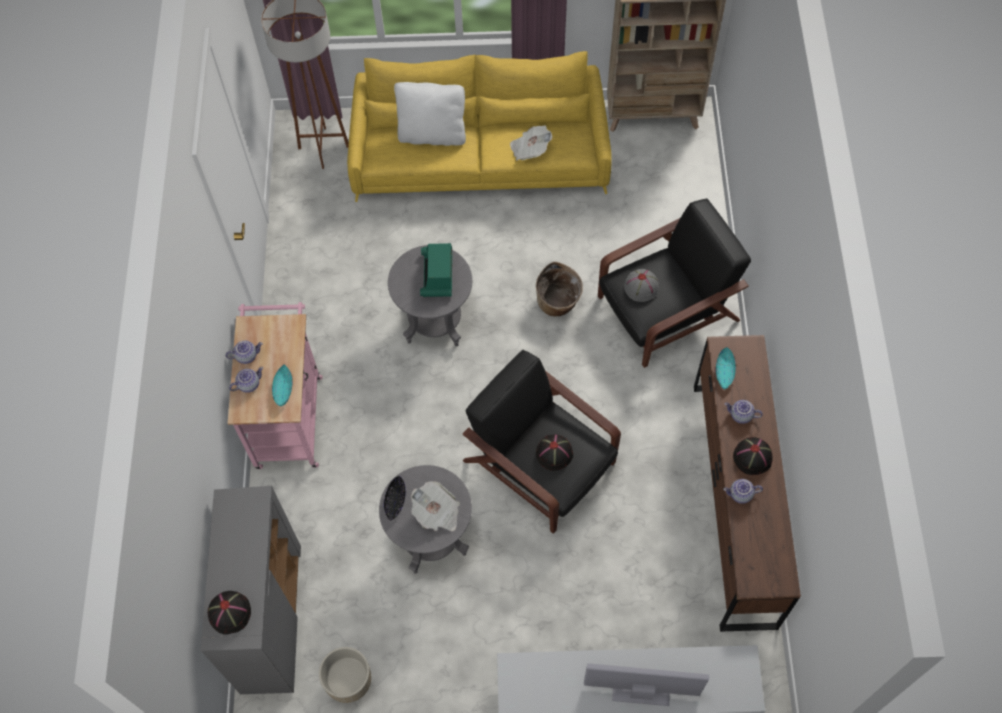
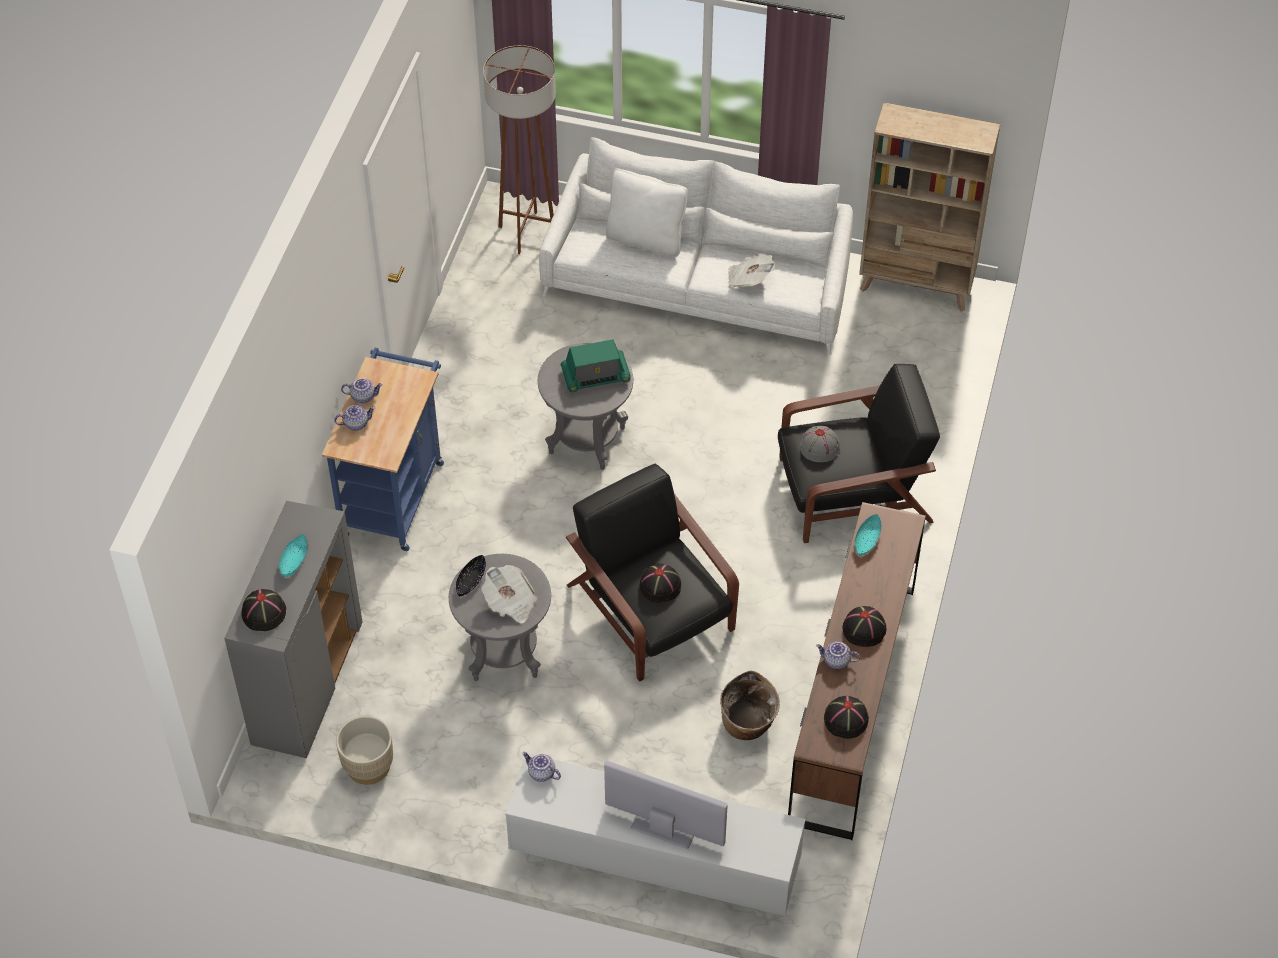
camera: 15 degrees right, 10 degrees down
pink cart [228,302,323,469] -> blue cart [322,348,444,551]
turquoise bowl [272,365,292,406] -> turquoise bowl moved to [279,534,308,577]
yellow sofa [347,51,612,202] -> white sofa [539,137,853,355]
radio [420,243,452,297] -> radio turned 120 degrees counterclockwise [561,339,631,392]
basket [536,262,583,316] -> basket moved to [720,671,780,740]
teapot [724,400,763,424] -> teapot moved to [522,752,561,782]
none -> black hat [824,696,869,739]

